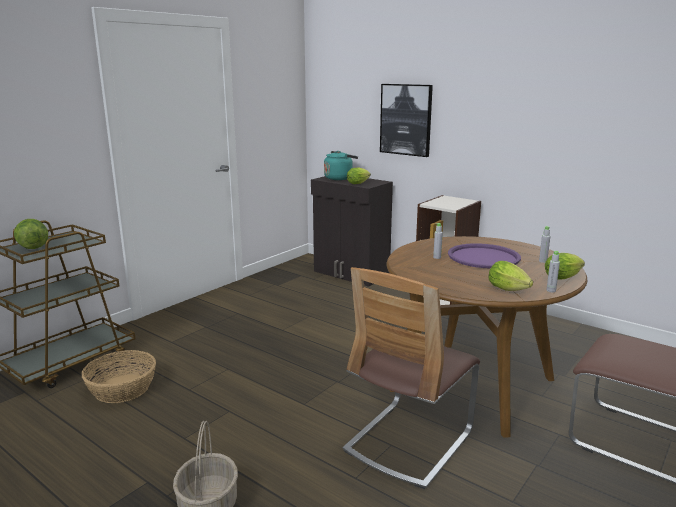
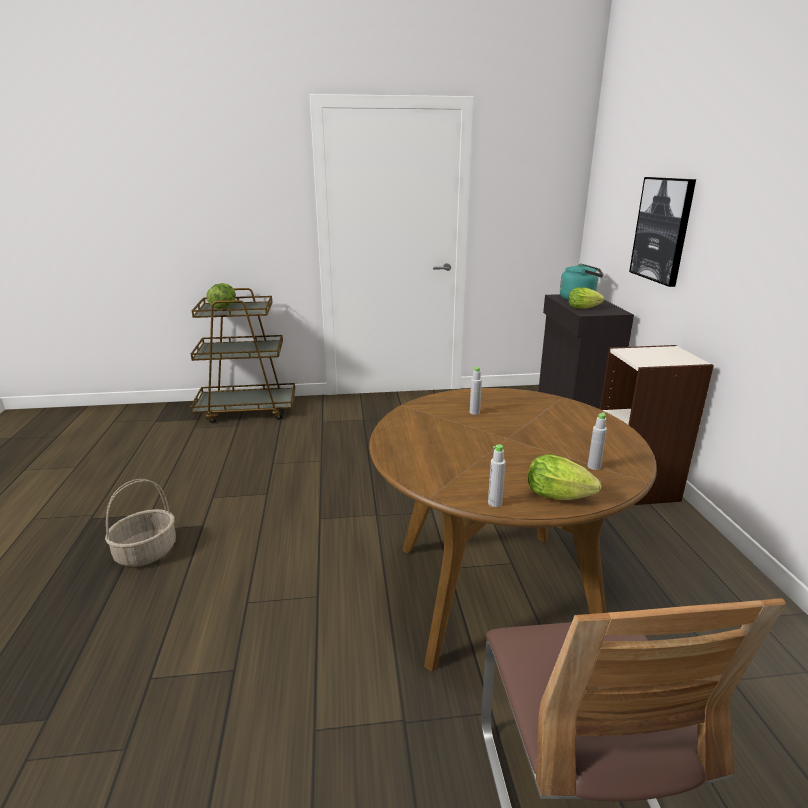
camera: 45 degrees right, 5 degrees up
basket [82,350,156,403] -> none
chair [343,267,480,489] -> none
purple tray [448,243,521,268] -> none
lettuce [489,261,533,291] -> none

